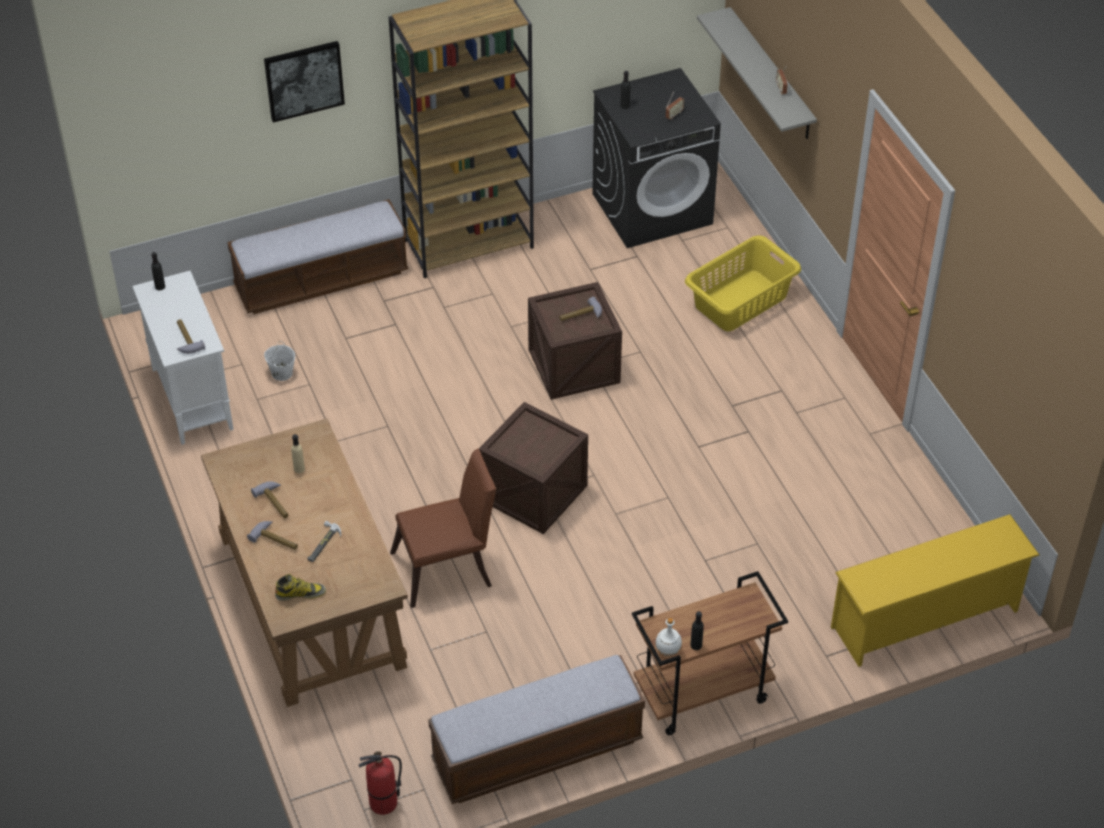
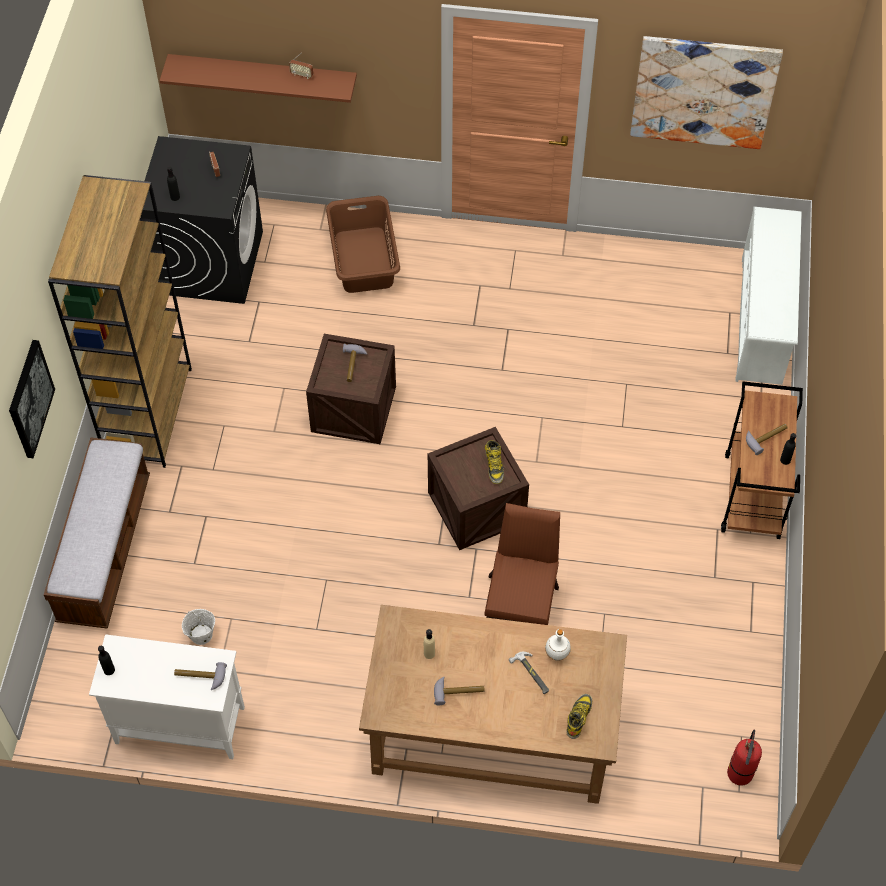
camera: 60 degrees left, 10 degrees up
hammer [247,521,298,550] -> hammer moved to [746,424,788,455]
bench [428,655,645,804] -> none
white bottle [655,618,682,656] -> white bottle moved to [545,629,571,661]
yellow laundry basket [685,235,801,331] -> brown laundry basket [326,196,400,293]
grey shelf [697,7,817,139] -> brown shelf [159,54,357,103]
yellow shoe rack [831,514,1040,667] -> white shoe rack [735,206,802,385]
none -> boot [485,440,504,484]
none -> picture [630,36,783,149]

